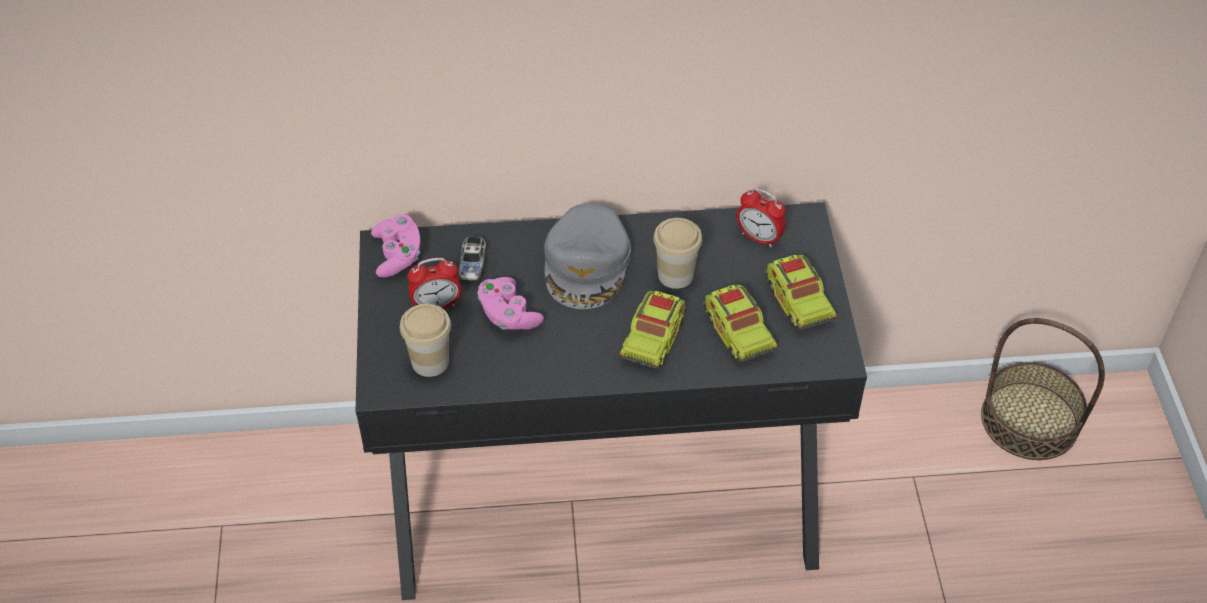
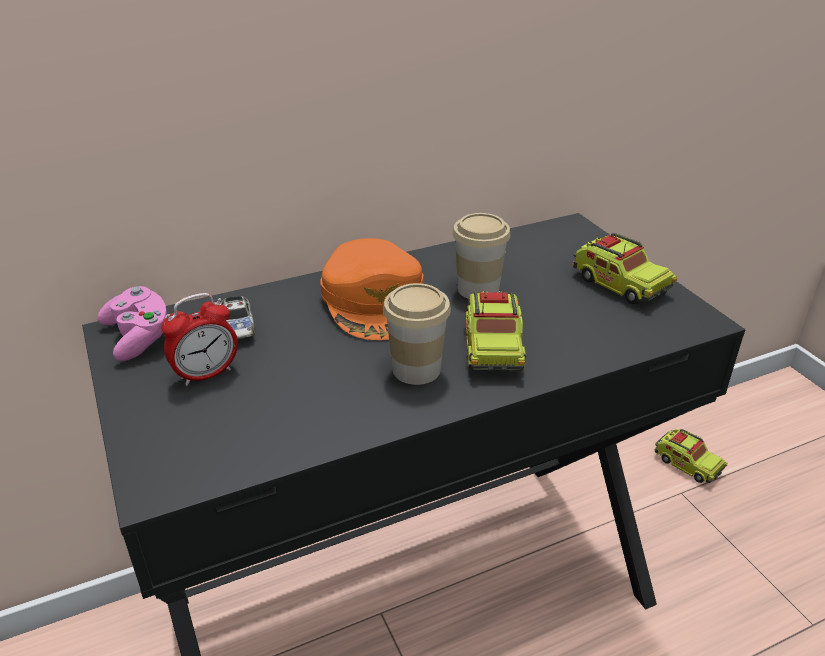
camera: 20 degrees left, 15 degrees down
cup [400,304,451,377] -> cup moved to [383,283,451,385]
pink game controller [477,277,544,330] -> none
grey cap [544,203,631,309] -> orange cap [321,238,423,340]
toy truck [703,285,777,362] -> toy truck moved to [654,429,728,483]
alarm clock [736,188,786,248] -> none
basket [981,318,1105,460] -> none

